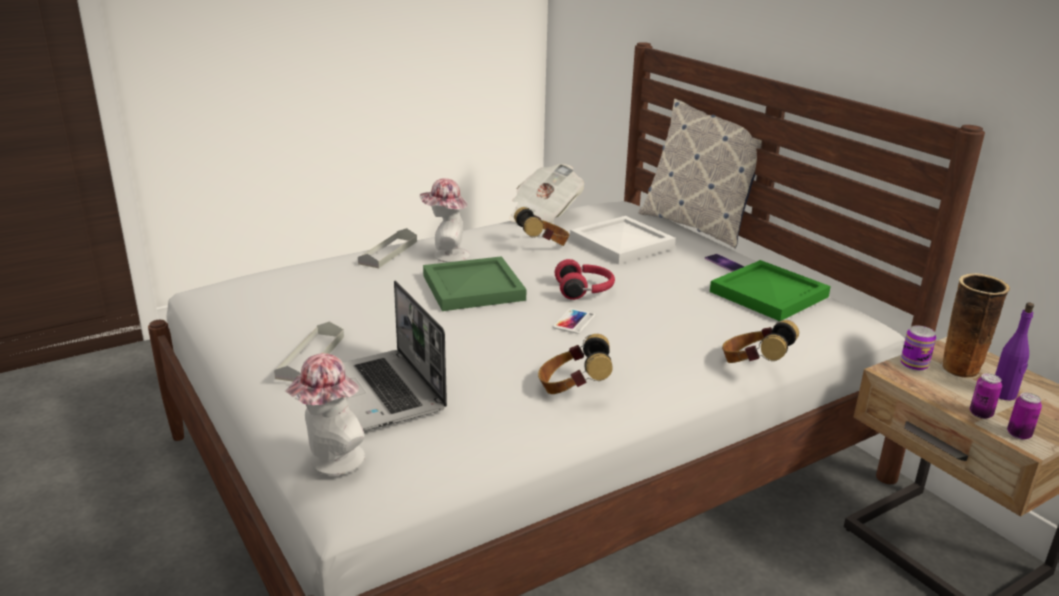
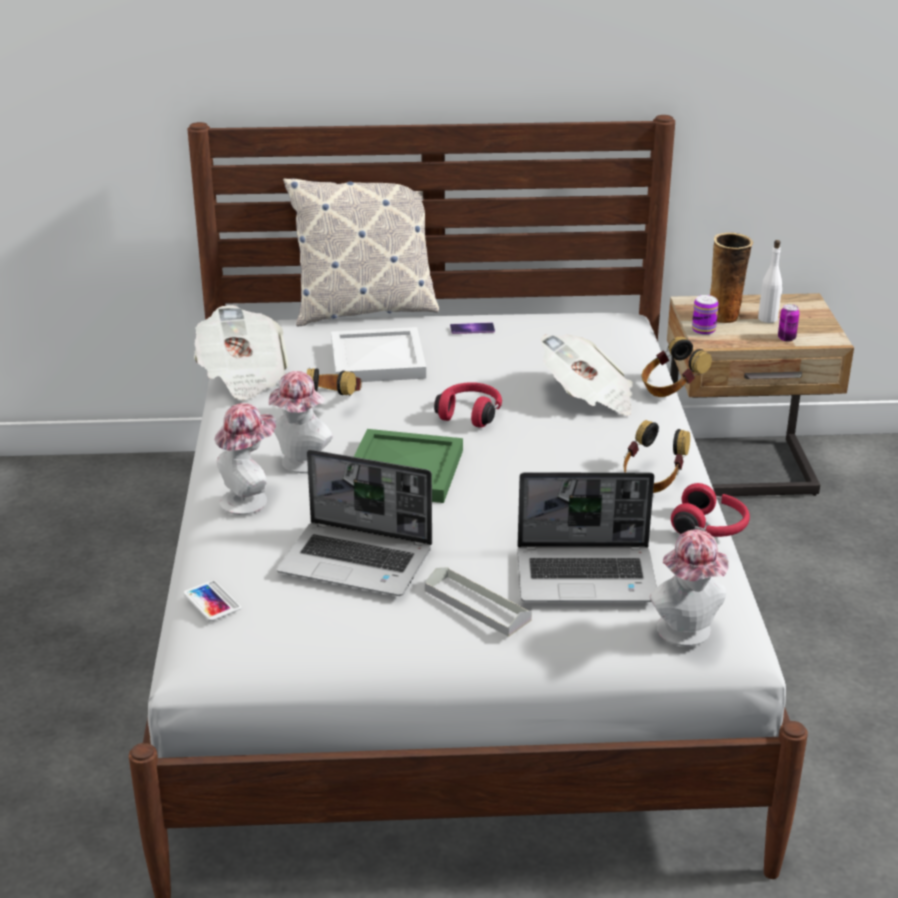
camera: 60 degrees left, 5 degrees up
grey tray [358,228,417,268] -> hat [214,403,276,515]
phone [553,308,595,334] -> phone moved to [183,580,242,621]
green tray [710,260,831,321] -> none
purple bottle [995,302,1034,400] -> white bottle [758,240,782,323]
can [1007,392,1042,440] -> none
none -> laptop [277,450,432,596]
none -> newspaper [541,334,633,415]
none -> red headphones [671,483,750,537]

